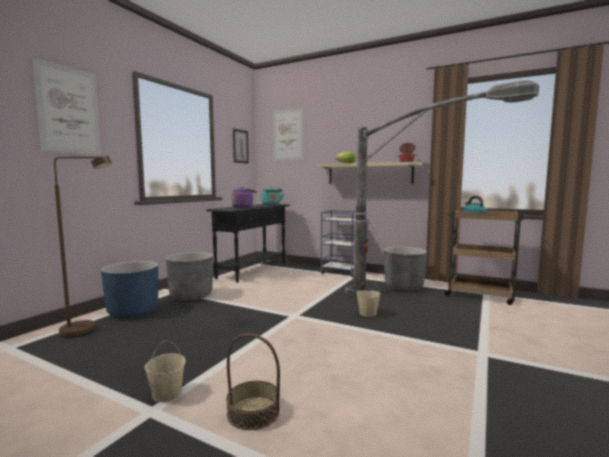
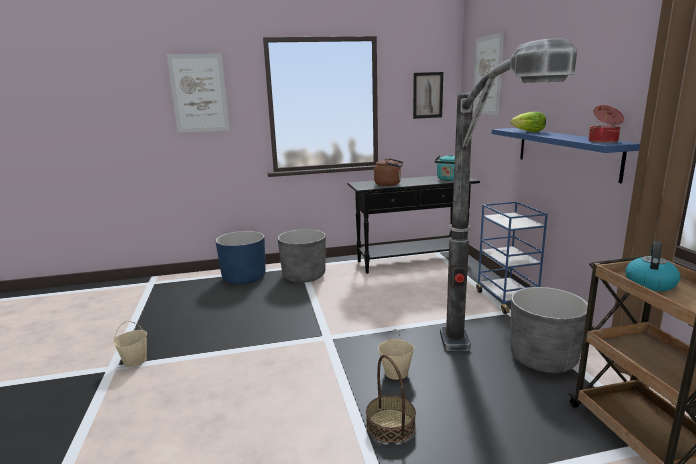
camera: 50 degrees right, 10 degrees up
brown floor lamp [54,156,112,338] -> none
basket [226,334,280,430] -> basket moved to [366,355,416,443]
purple kettle [231,187,257,208] -> brown kettle [374,158,403,186]
beige shelf [316,162,422,184] -> blue shelf [492,128,640,183]

